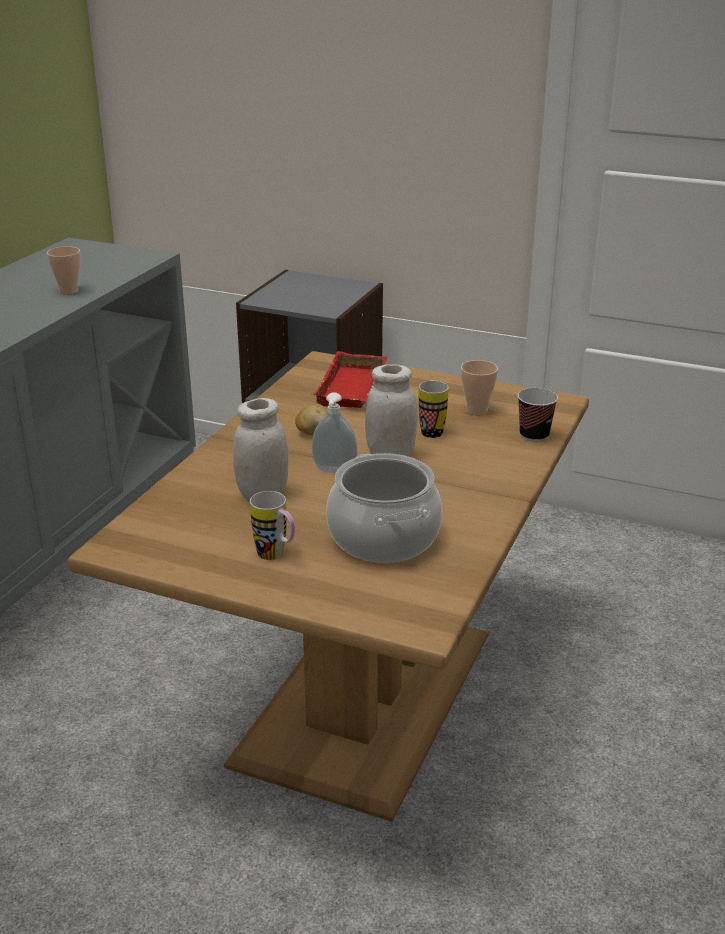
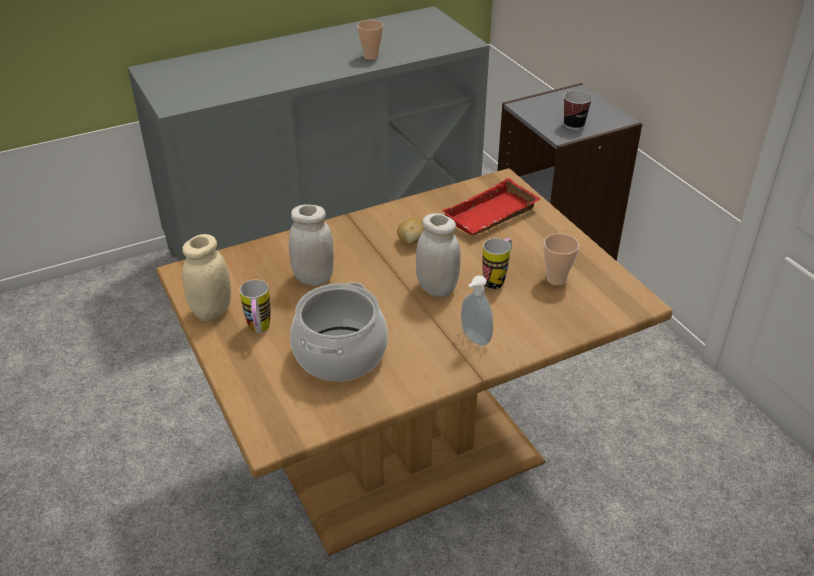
camera: 40 degrees right, 10 degrees up
soap dispenser [312,392,358,474] -> soap dispenser moved to [461,276,493,346]
cup [518,388,558,442] -> cup moved to [564,90,592,130]
none -> beige jar [182,234,231,321]

